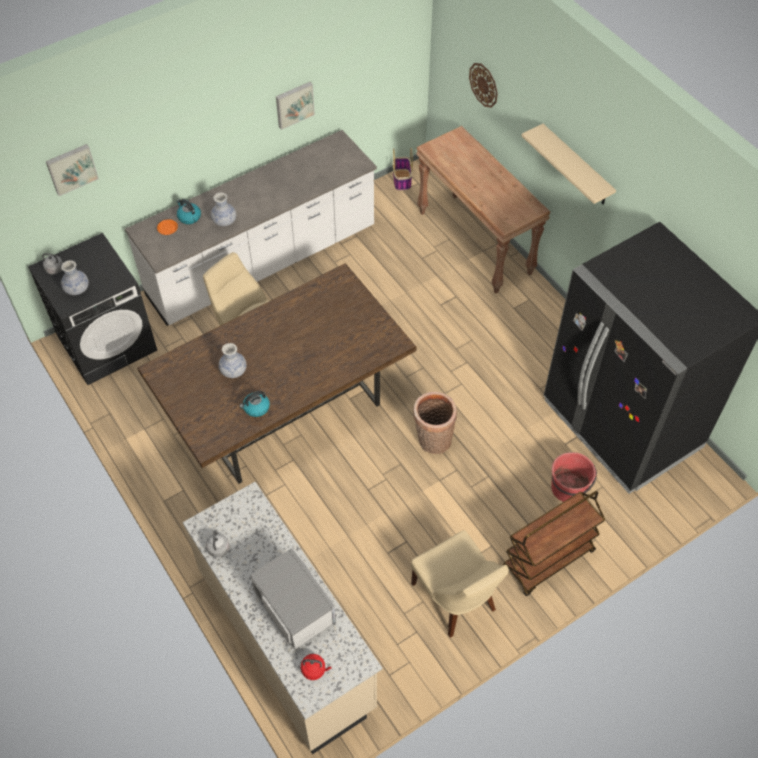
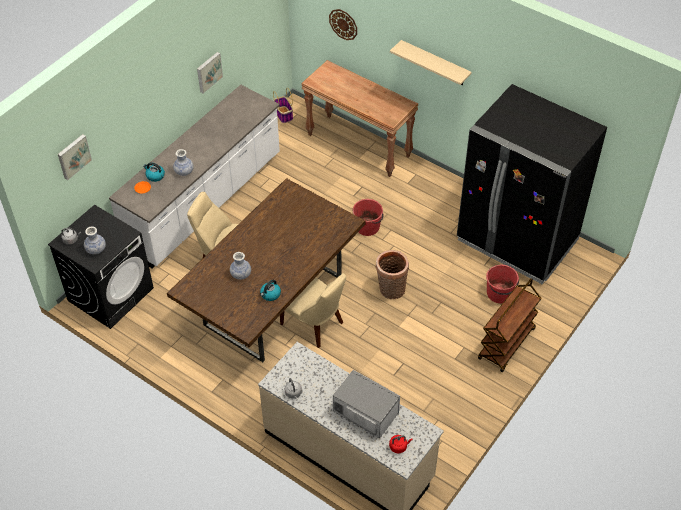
camera: 20 degrees left, 5 degrees down
beige chair [411,530,509,638] -> beige chair moved to [280,273,346,348]
none -> red bucket [353,199,383,236]

